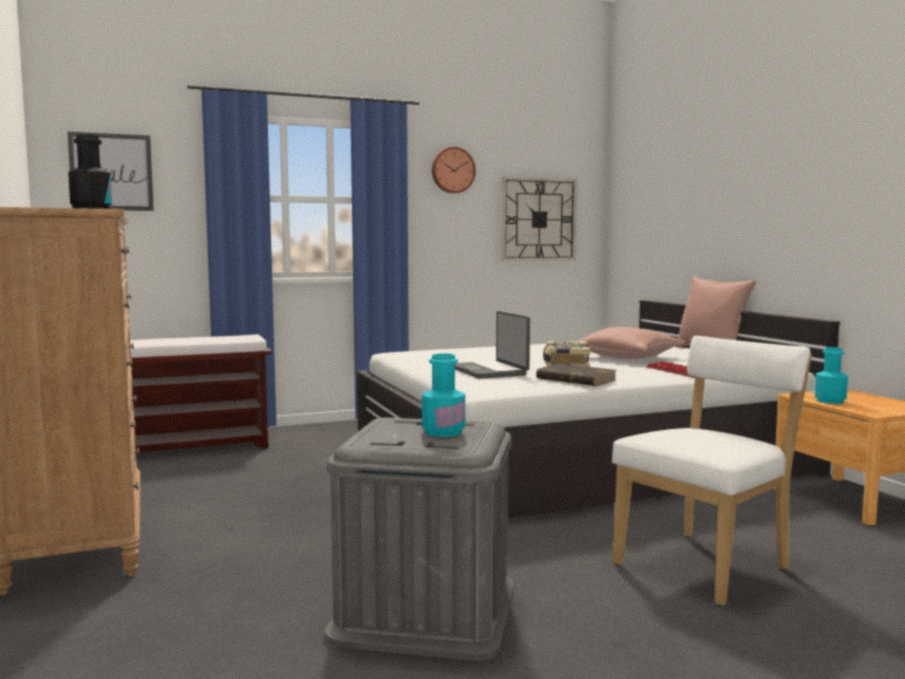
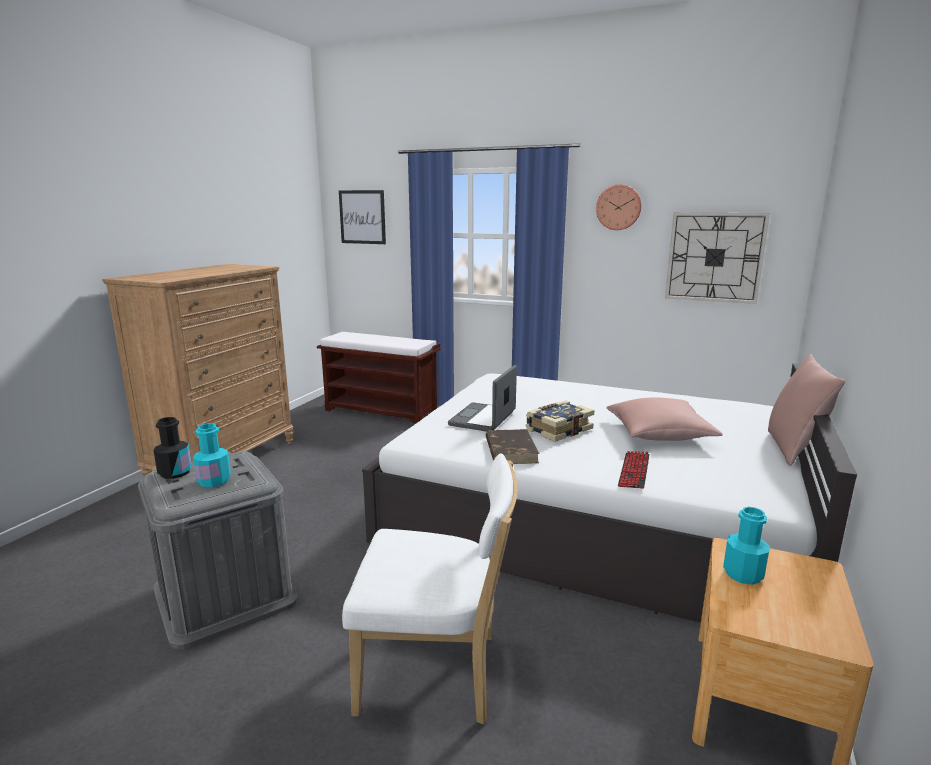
camera: 45 degrees right, 10 degrees up
black bottle [68,134,112,209] -> black bottle moved to [153,417,192,479]

